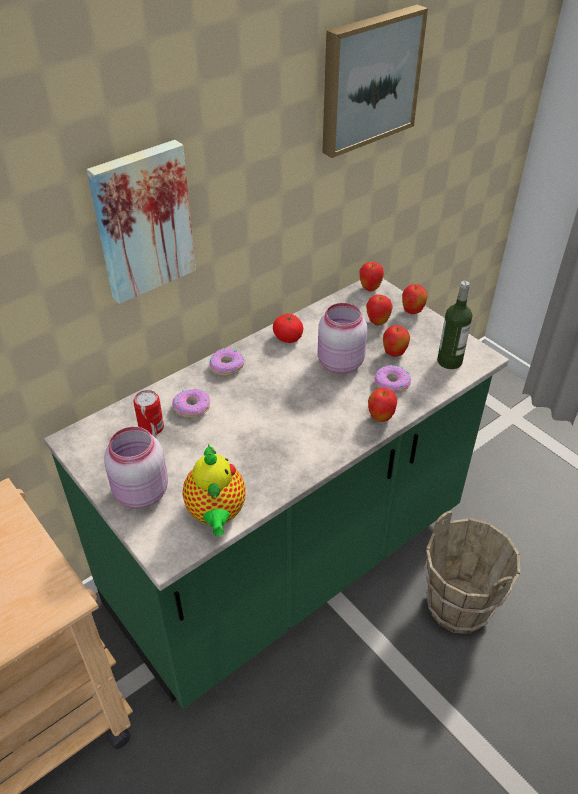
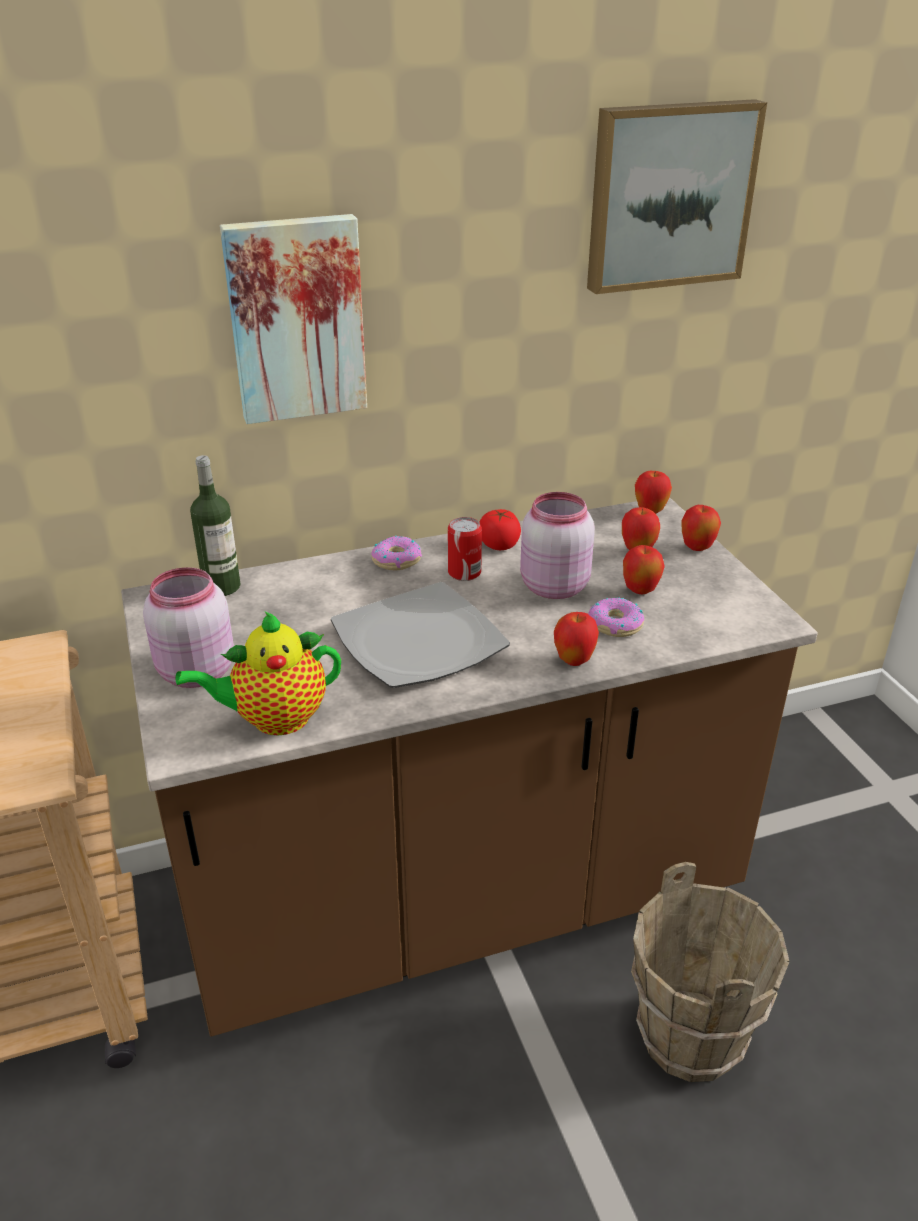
camera: 20 degrees right, 10 degrees down
green counter [44,279,509,709] -> brown counter [121,497,818,1037]
can [133,390,164,436] -> can moved to [448,517,482,581]
donut [172,389,210,418] -> none
teapot [183,444,246,536] -> teapot turned 60 degrees clockwise [175,612,341,735]
bottle [437,281,472,369] -> bottle moved to [190,455,241,596]
none -> plate [331,582,510,688]

